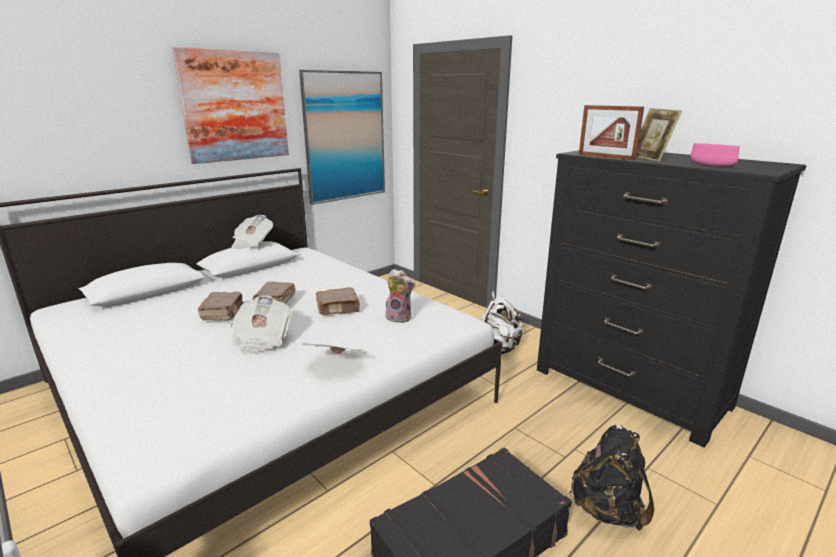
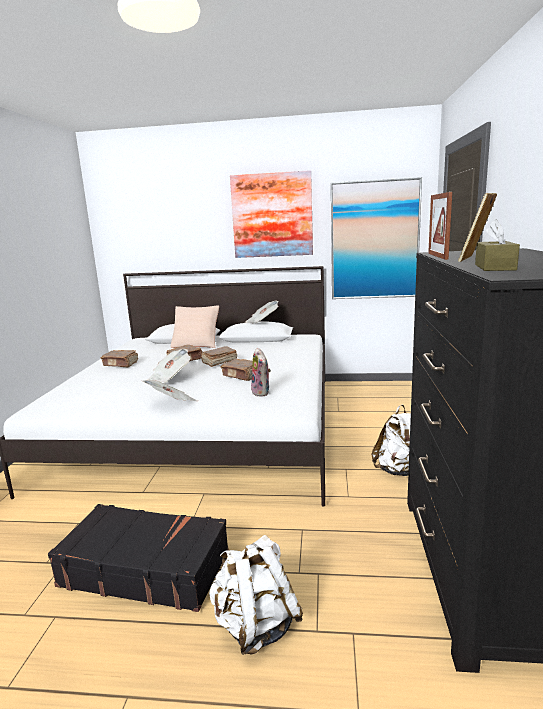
camera: 50 degrees right, 5 degrees down
black backpack [570,425,655,531] -> white backpack [209,535,303,655]
pink bowl [691,143,740,166] -> brown tissue box [475,219,520,271]
none -> brown book [100,350,138,367]
none -> beige pillow [170,305,219,348]

